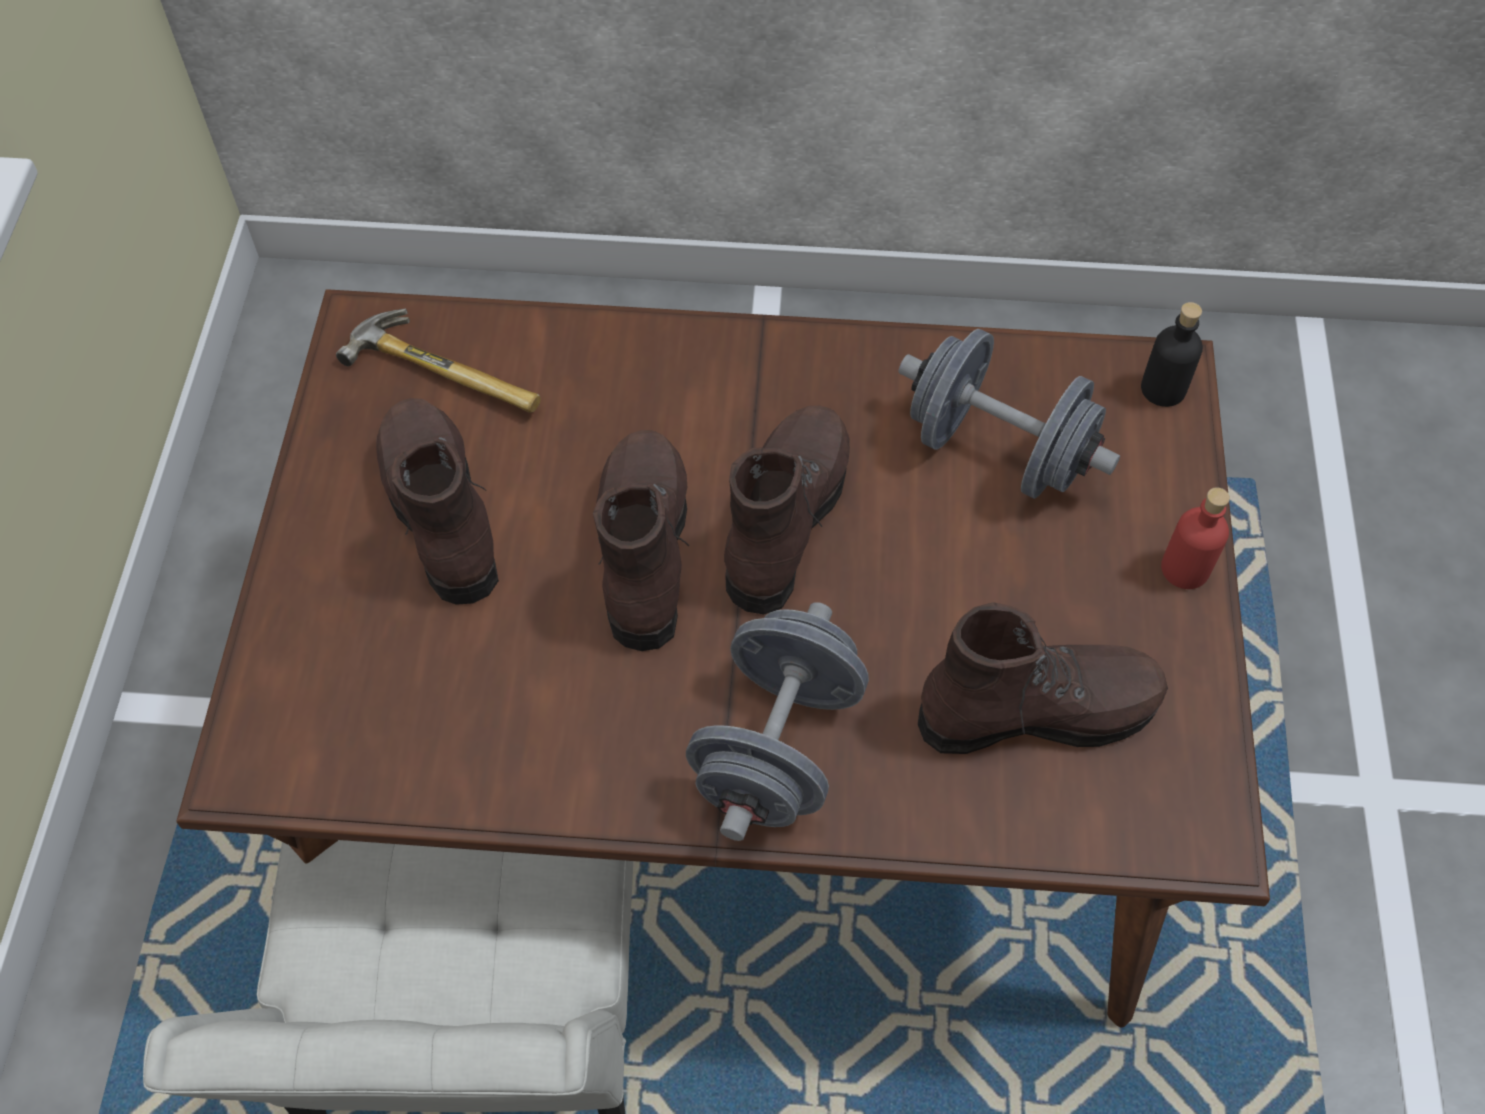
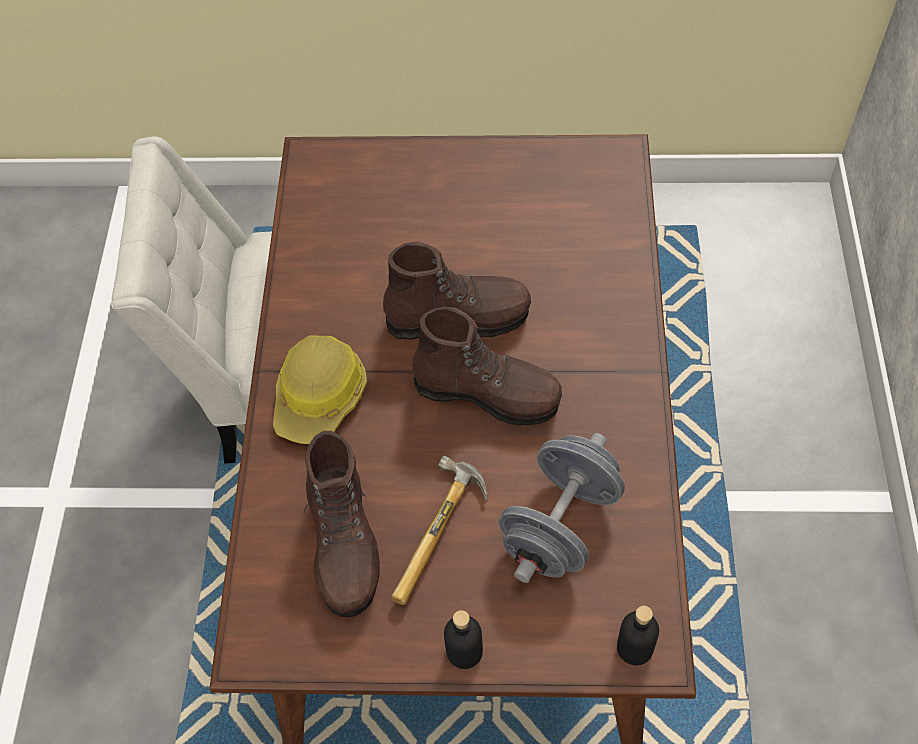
camera: 90 degrees right, 0 degrees up
hammer [336,309,541,413] -> hammer moved to [391,456,488,605]
brown boot [376,398,499,605] -> none
grey dumbbell [686,602,869,841] -> hard hat [273,335,367,444]
red bottle [1161,487,1230,589] -> black bottle [444,610,483,669]

